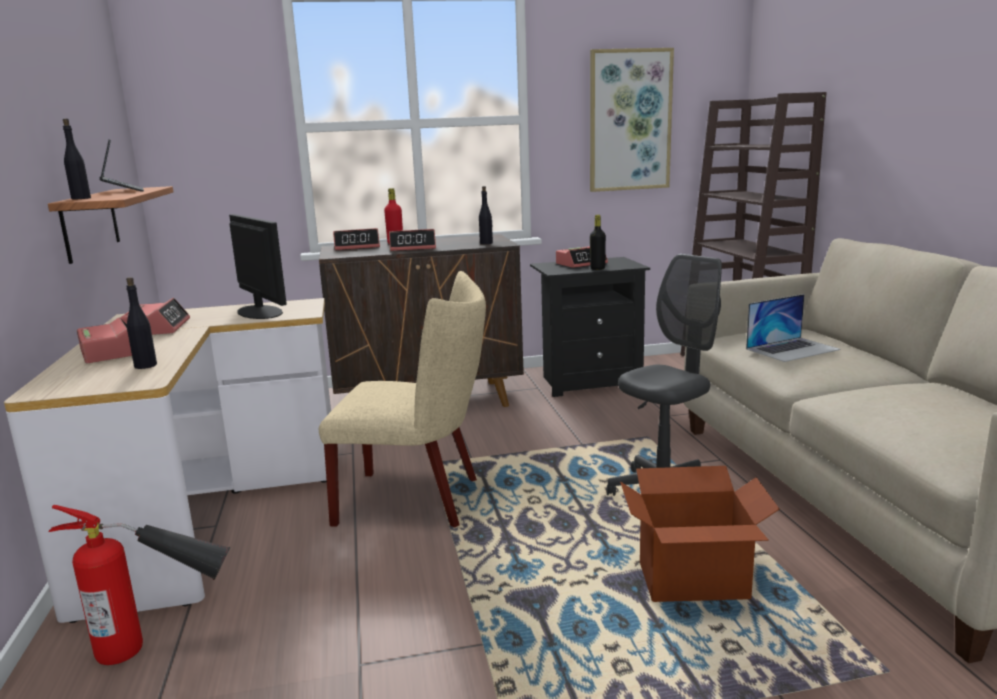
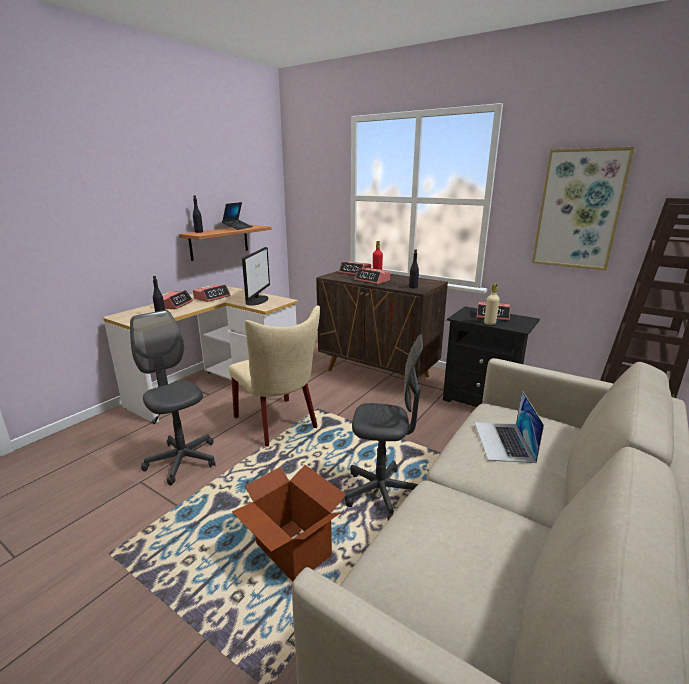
camera: 45 degrees right, 5 degrees up
fire extinguisher [49,505,230,665] -> none
black bottle [590,215,606,270] -> beige bottle [484,283,500,325]
laptop [746,294,841,362] -> laptop turned 75 degrees clockwise [475,390,544,463]
none -> grey office chair [130,310,216,486]

